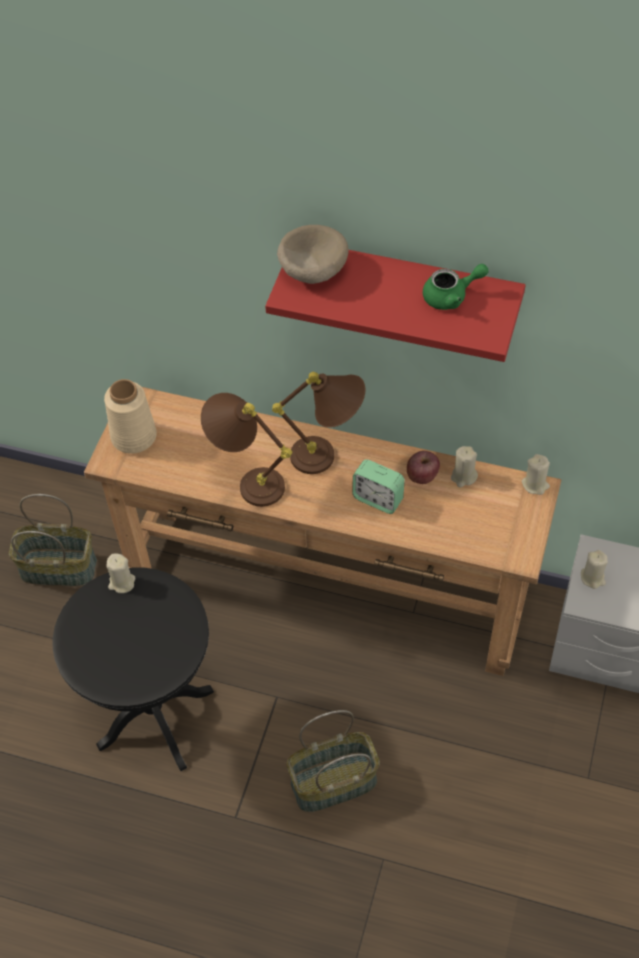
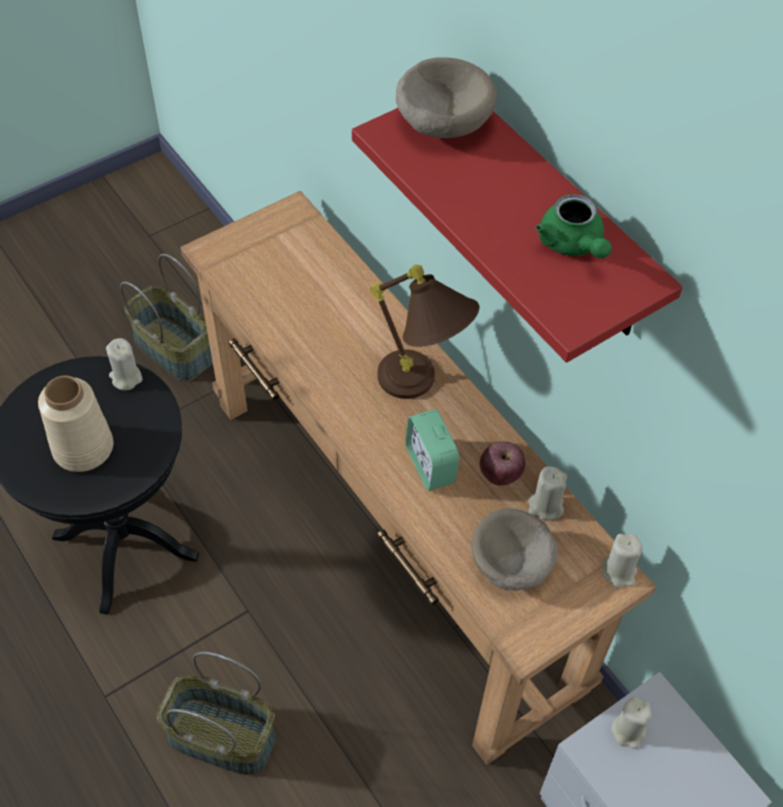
camera: 35 degrees right, 0 degrees up
beige vase [104,379,157,454] -> beige vase moved to [38,376,113,472]
brown table lamp [201,393,292,507] -> none
green teapot [423,264,489,310] -> green teapot turned 45 degrees clockwise [536,194,612,258]
none -> beige bowl [471,509,558,591]

